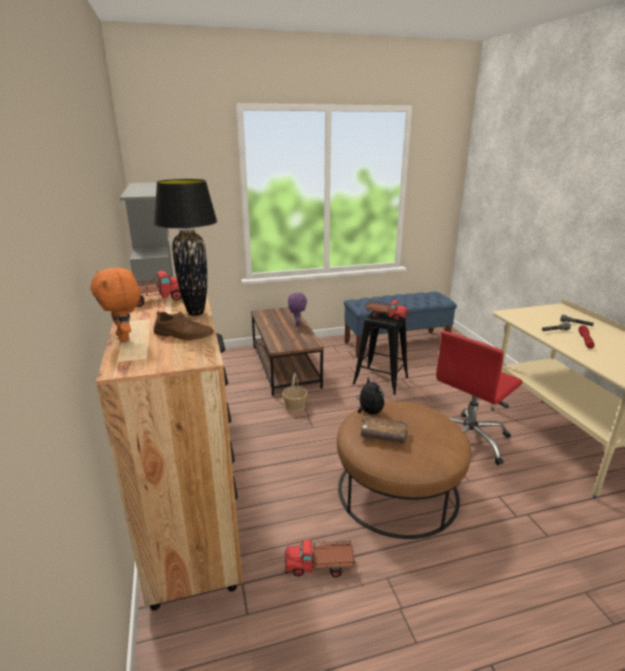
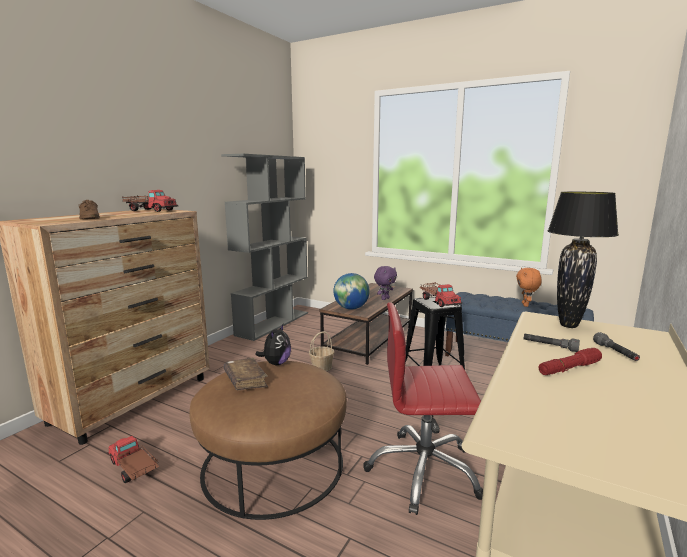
camera: 45 degrees right, 10 degrees down
orange plush toy [90,268,140,342] -> orange plush toy moved to [516,268,542,307]
black table lamp [154,179,217,316] -> black table lamp moved to [548,192,619,328]
none -> globe [333,273,370,309]

